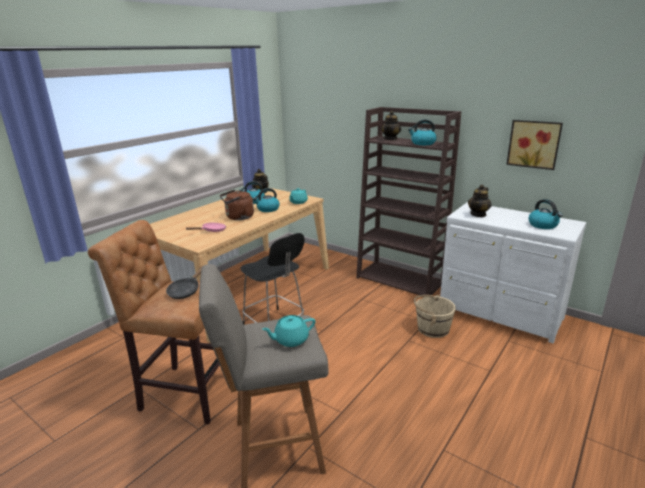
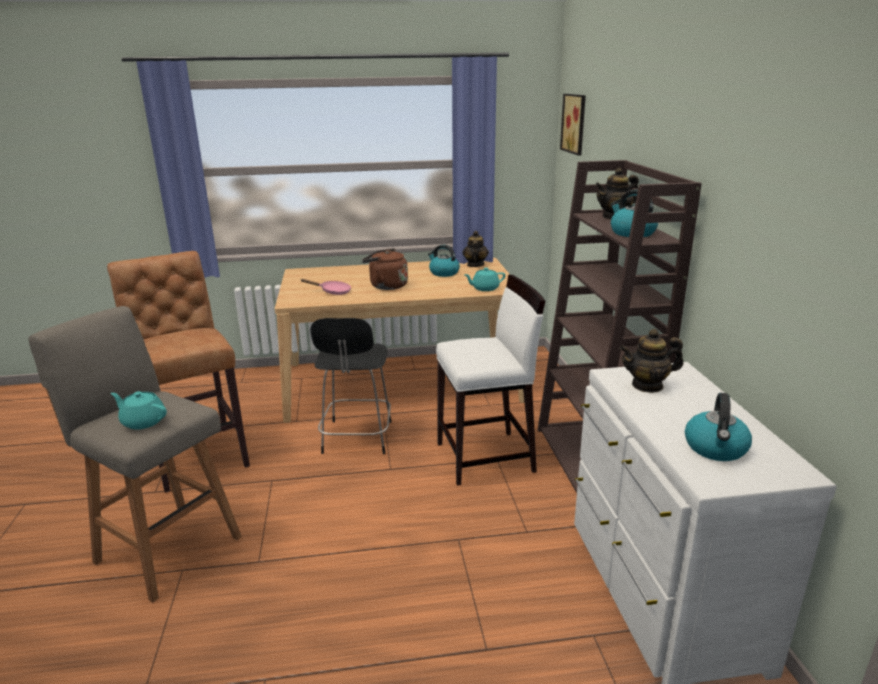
camera: 45 degrees right, 0 degrees up
black frying pan [166,266,203,299] -> none
kettle [253,188,280,212] -> none
beige bucket [414,295,456,338] -> none
picture [506,120,563,170] -> picture moved to [560,94,586,156]
none -> white stool [436,275,546,486]

